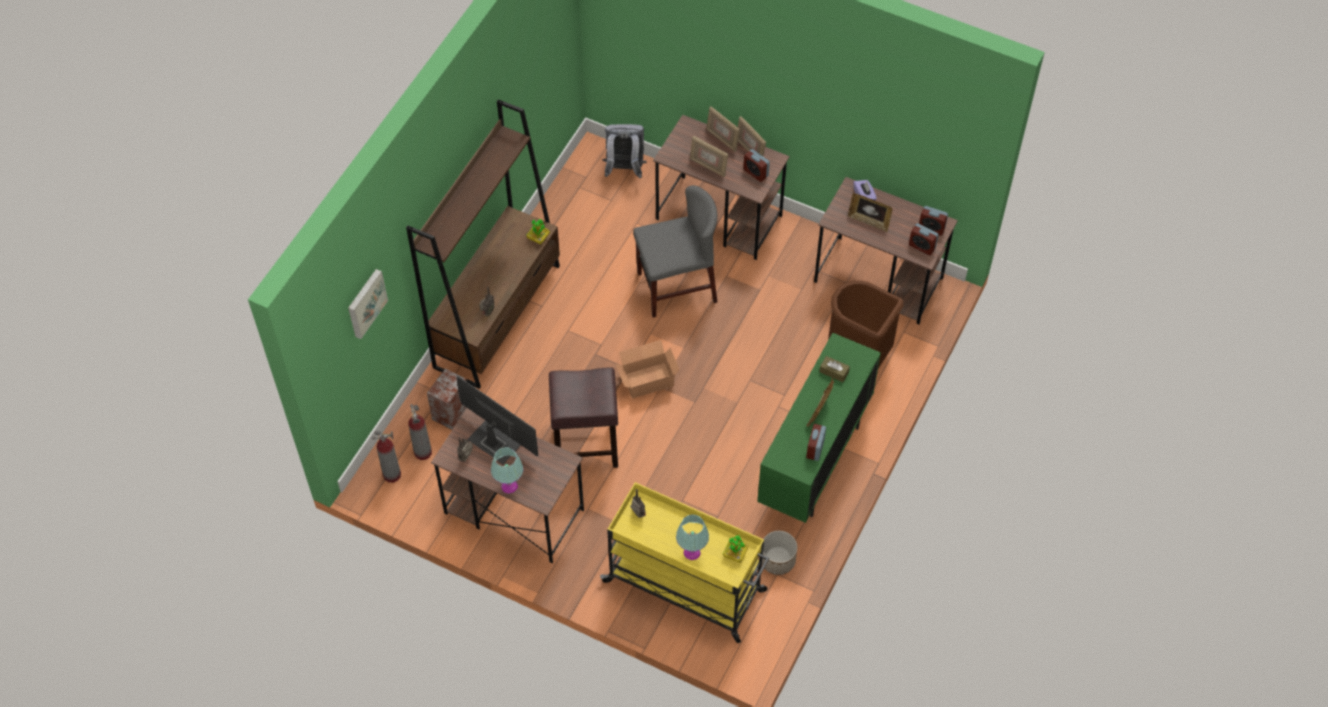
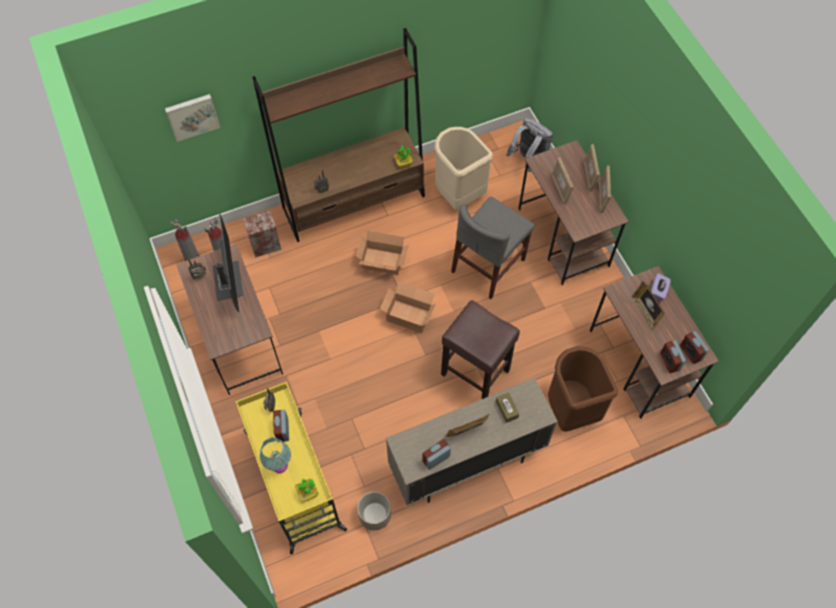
camera: 40 degrees right, 5 degrees up
turquoise table lamp [491,447,523,494] -> none
brown stool [549,367,618,468] -> brown stool moved to [441,300,520,399]
grey chair [633,185,717,317] -> grey chair turned 105 degrees clockwise [451,197,535,299]
alarm clock [743,149,770,182] -> alarm clock moved to [273,410,289,442]
green cabinet [757,333,881,523] -> beige cabinet [386,378,558,505]
none -> cardboard box [356,231,409,275]
none -> beige trash can [435,127,493,210]

